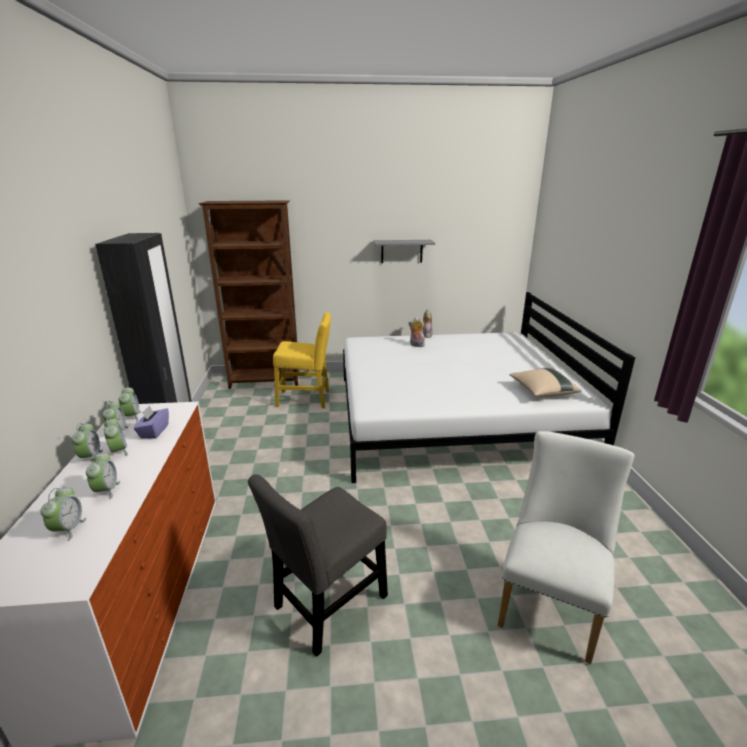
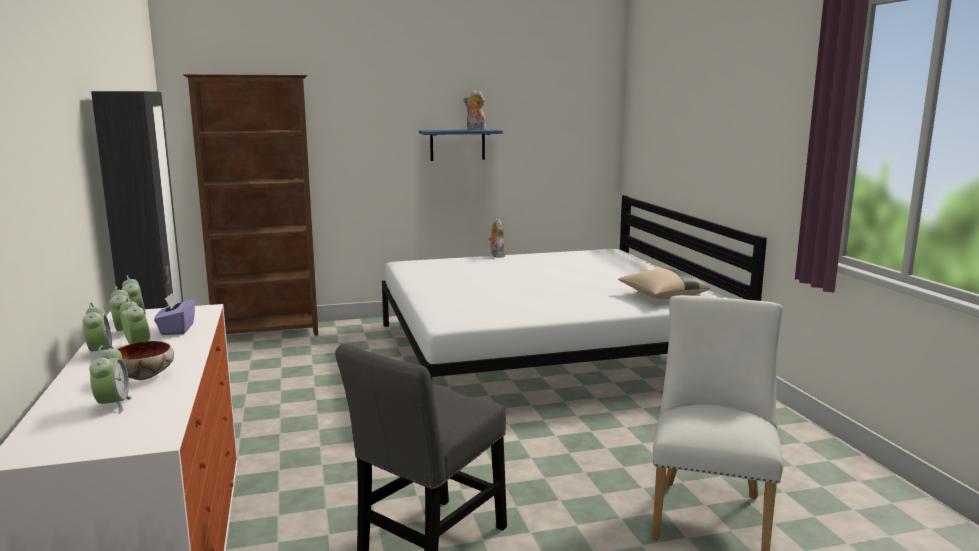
camera: 10 degrees left, 10 degrees down
alarm clock [86,453,120,499] -> bowl [116,341,174,380]
yellow chair [273,312,331,408] -> none
grey shelf [373,240,435,263] -> blue shelf [419,129,503,161]
plush toy [409,317,425,347] -> plush toy moved to [464,91,486,130]

